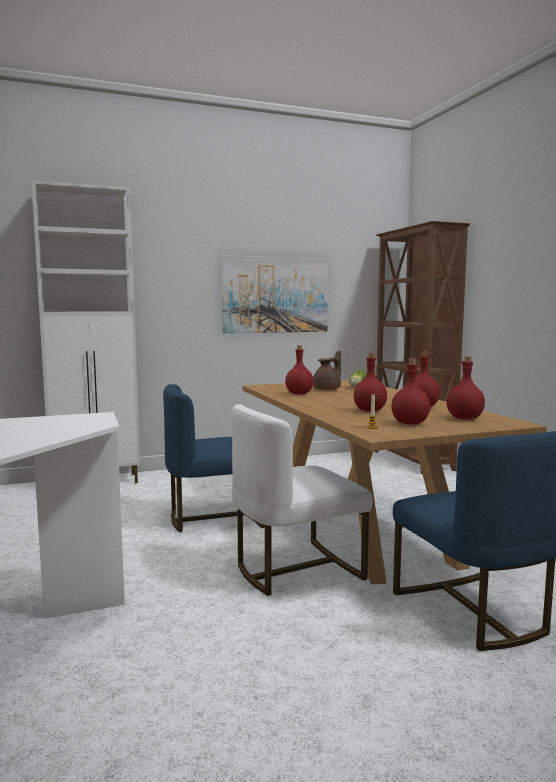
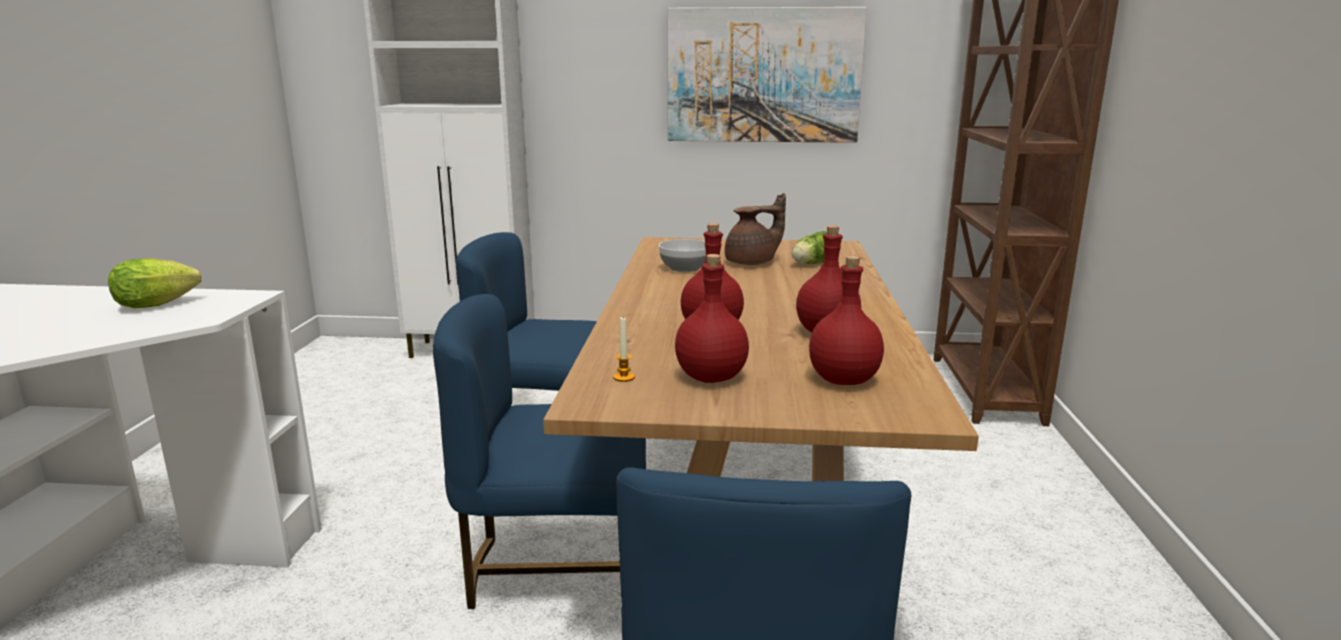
camera: 25 degrees right, 10 degrees up
white chair [231,404,372,596] -> blue chair [433,294,646,609]
red bottle [285,346,313,394] -> bowl [659,239,706,272]
none -> lettuce [108,258,202,308]

